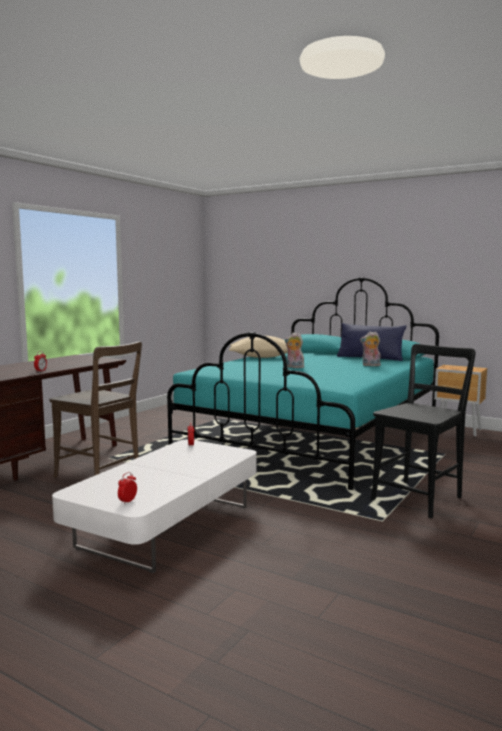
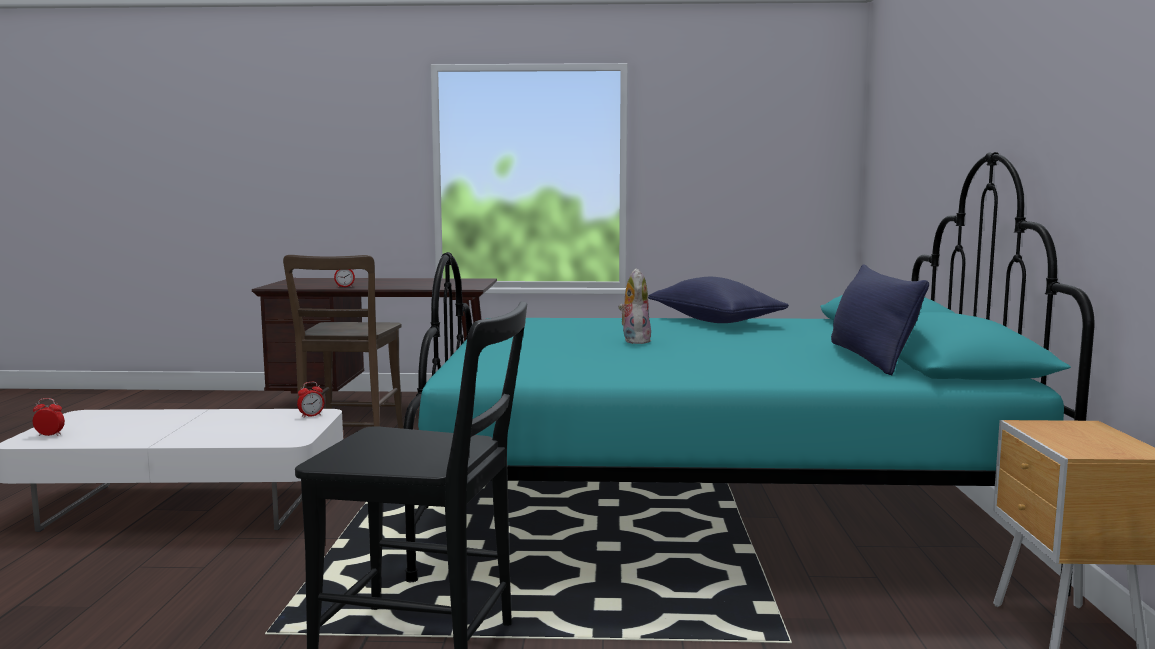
camera: 60 degrees right, 0 degrees up
beige pillow [229,335,288,358] -> blue pillow [648,277,789,323]
plush toy [360,331,381,366] -> none

